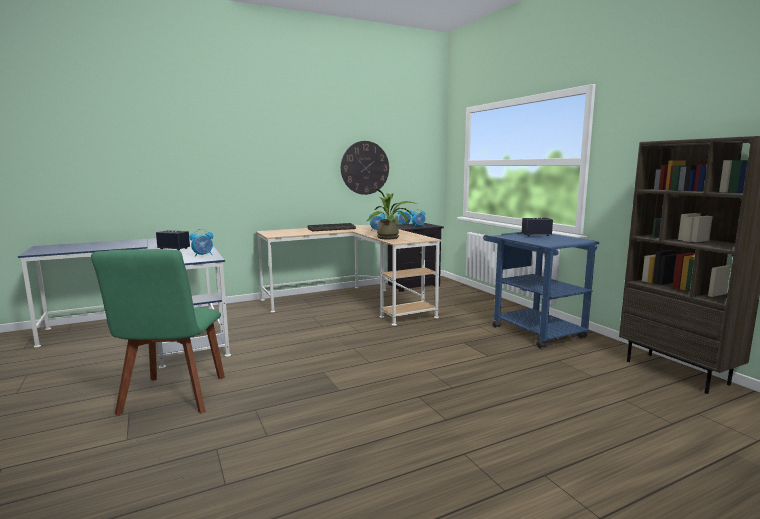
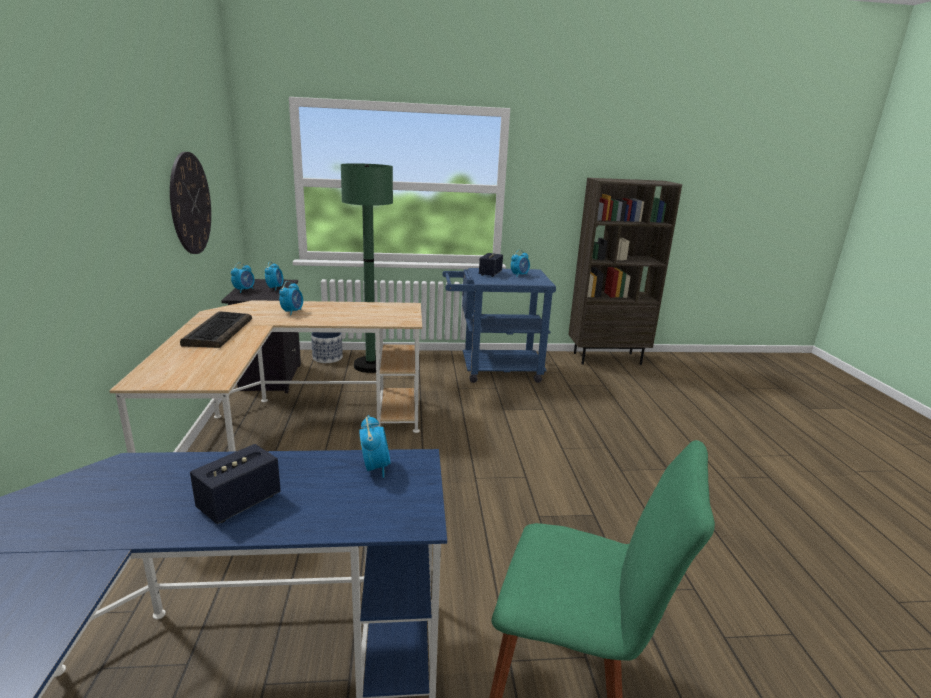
camera: 70 degrees left, 10 degrees up
potted plant [367,188,417,239] -> none
none -> planter [311,332,343,363]
none -> green floor lamp [341,163,393,373]
none -> alarm clock [511,250,530,277]

